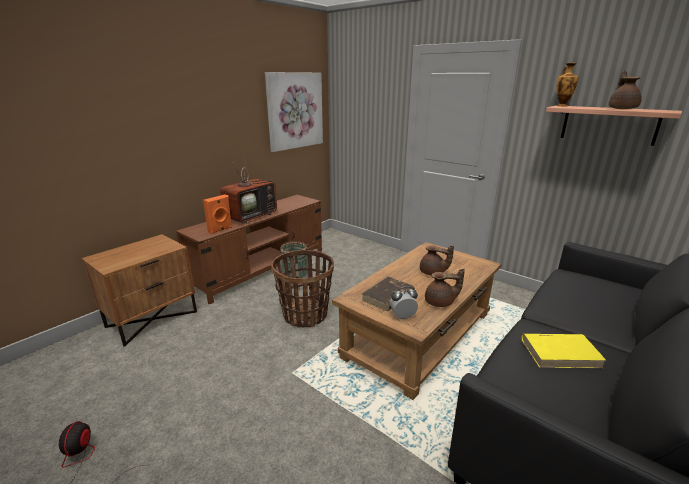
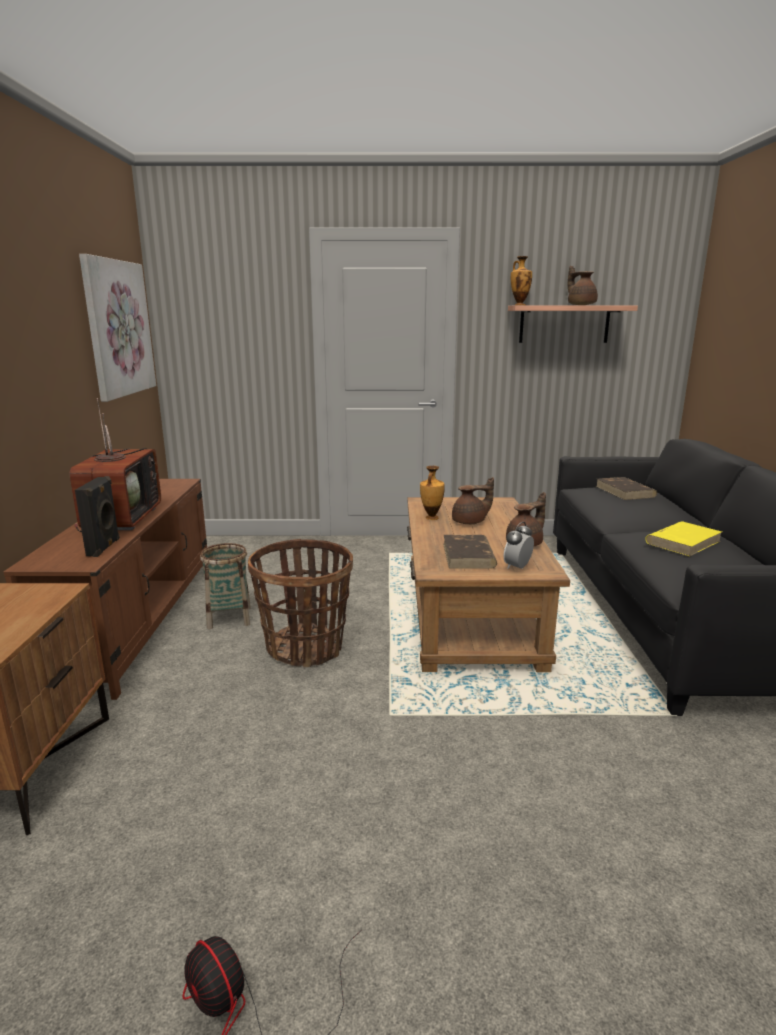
camera: 40 degrees left, 5 degrees down
orange speaker [203,194,232,234] -> black speaker [75,476,120,557]
none -> vase [420,466,445,520]
none -> brown book [596,477,657,500]

